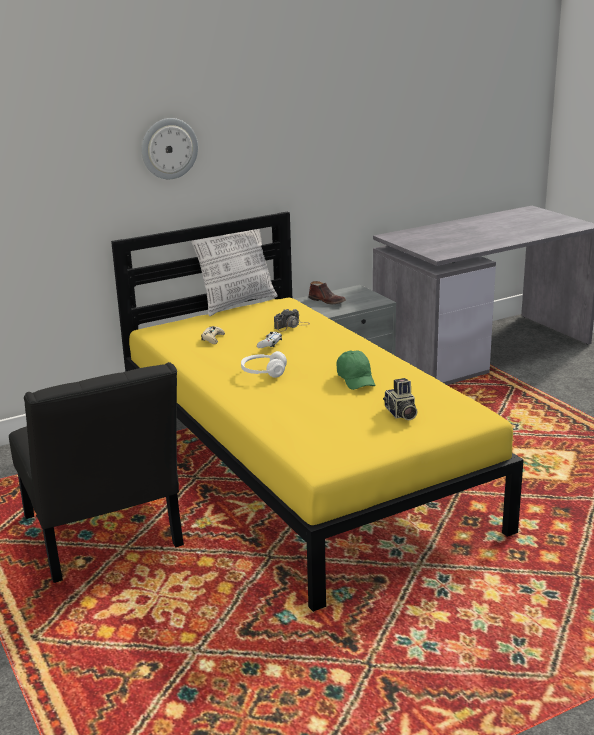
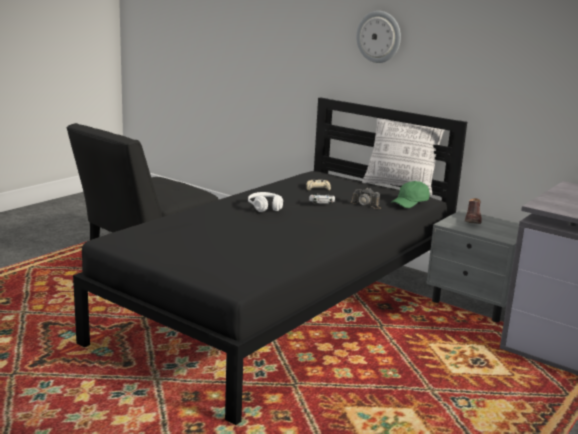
camera: 65 degrees right, 5 degrees down
yellow bed [111,211,524,612] -> black bed [73,97,467,425]
green cap [337,351,375,390] -> green cap moved to [391,181,430,208]
camera [383,378,418,421] -> none

